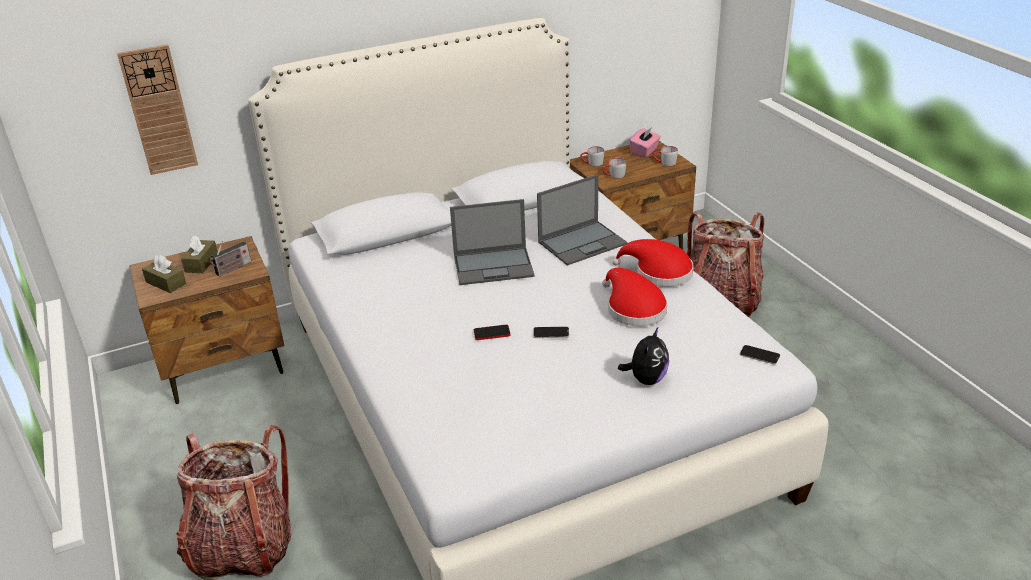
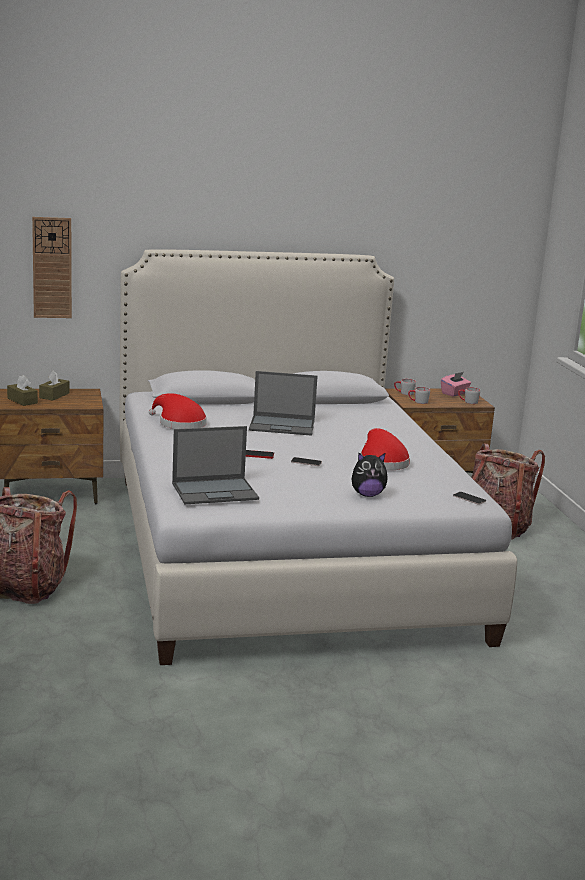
camera: 10 degrees right, 15 degrees down
radio [209,241,251,277] -> none
laptop [537,174,628,266] -> laptop moved to [172,426,259,504]
red hat [612,239,694,287] -> red hat moved to [149,393,207,429]
plush toy [618,327,669,385] -> plush toy turned 45 degrees clockwise [352,453,388,497]

